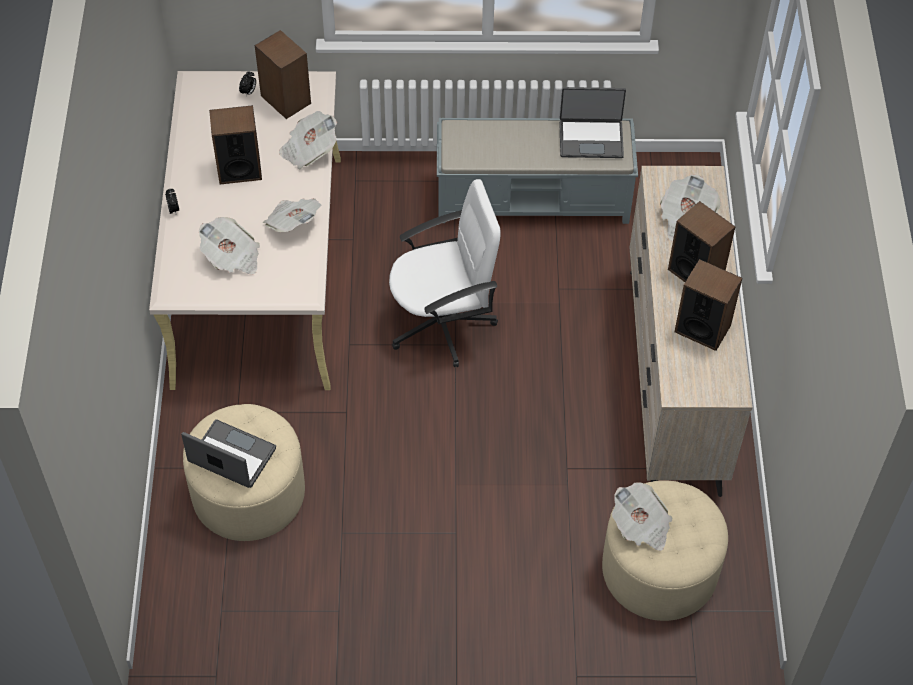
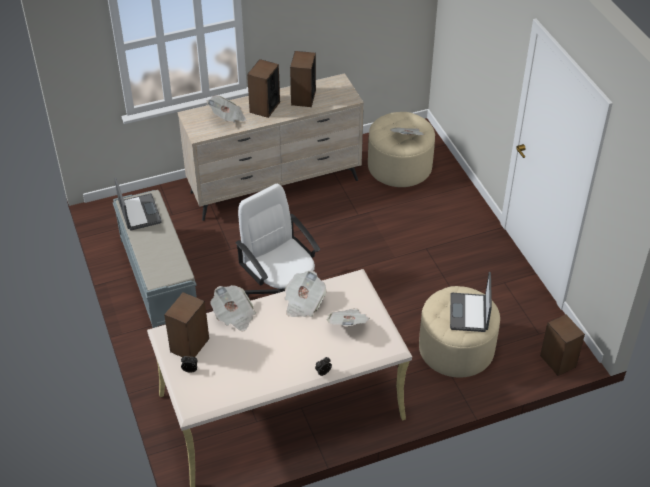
camera: 110 degrees left, 10 degrees down
speaker [209,105,262,184] -> speaker moved to [540,314,585,376]

